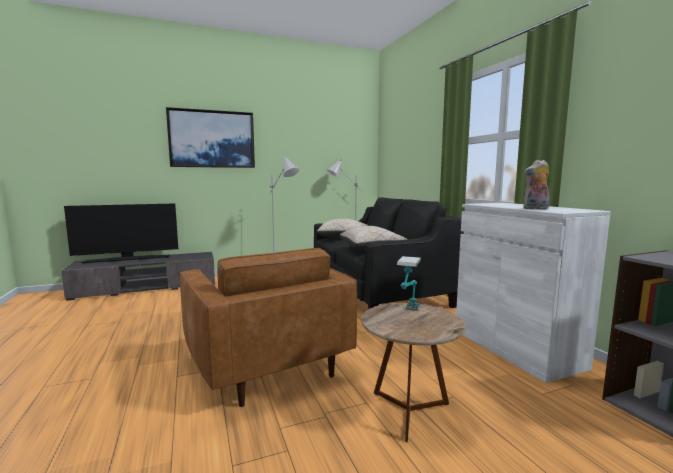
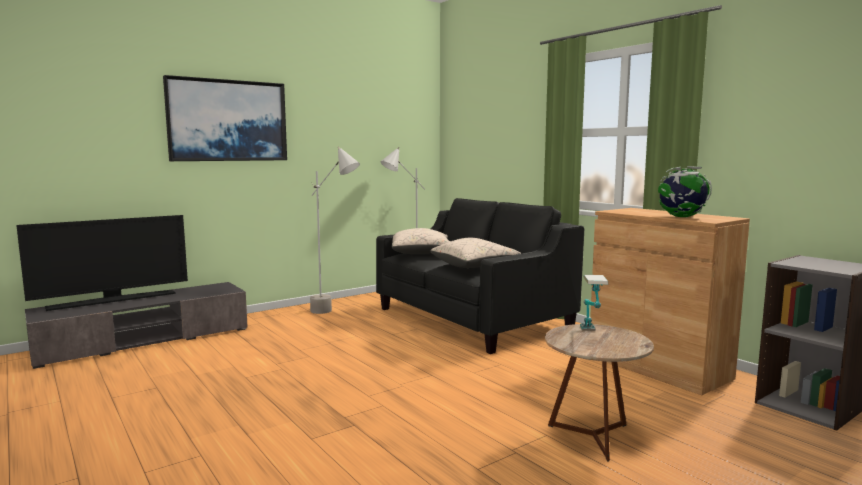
camera: 15 degrees left, 0 degrees up
brown armchair [179,248,357,407] -> none
white cabinet [456,203,611,383] -> brown cabinet [590,208,750,396]
plush toy [523,160,549,209] -> globe [658,166,712,217]

